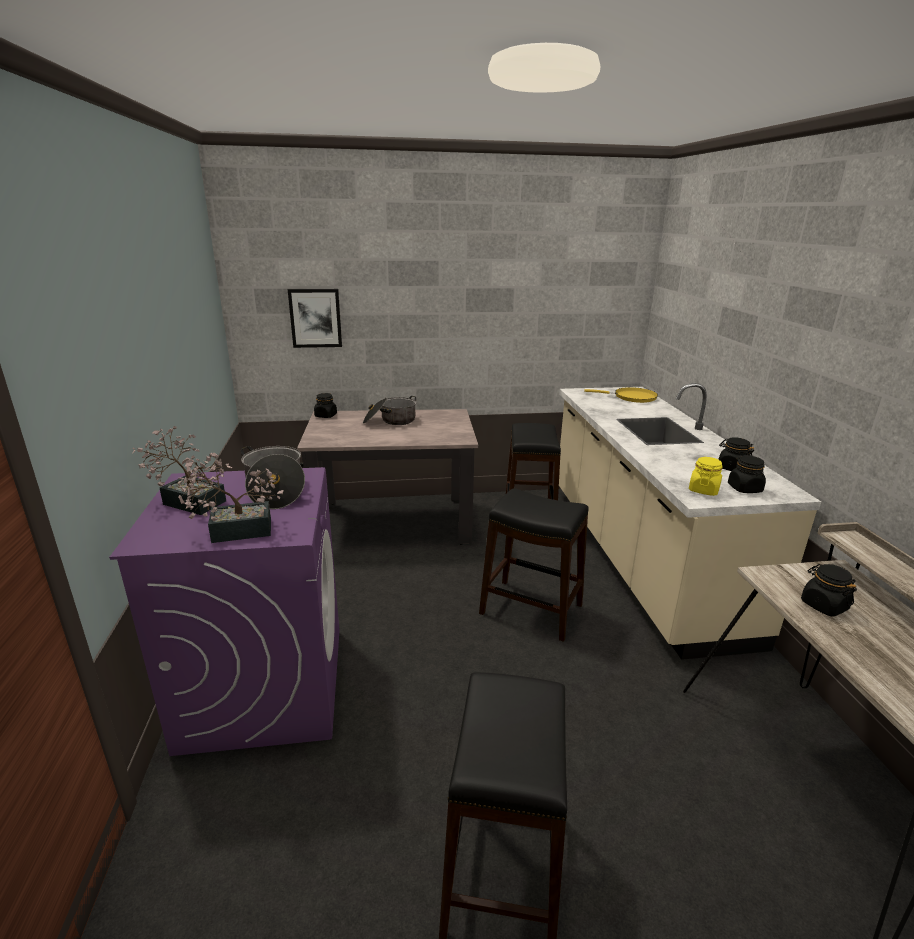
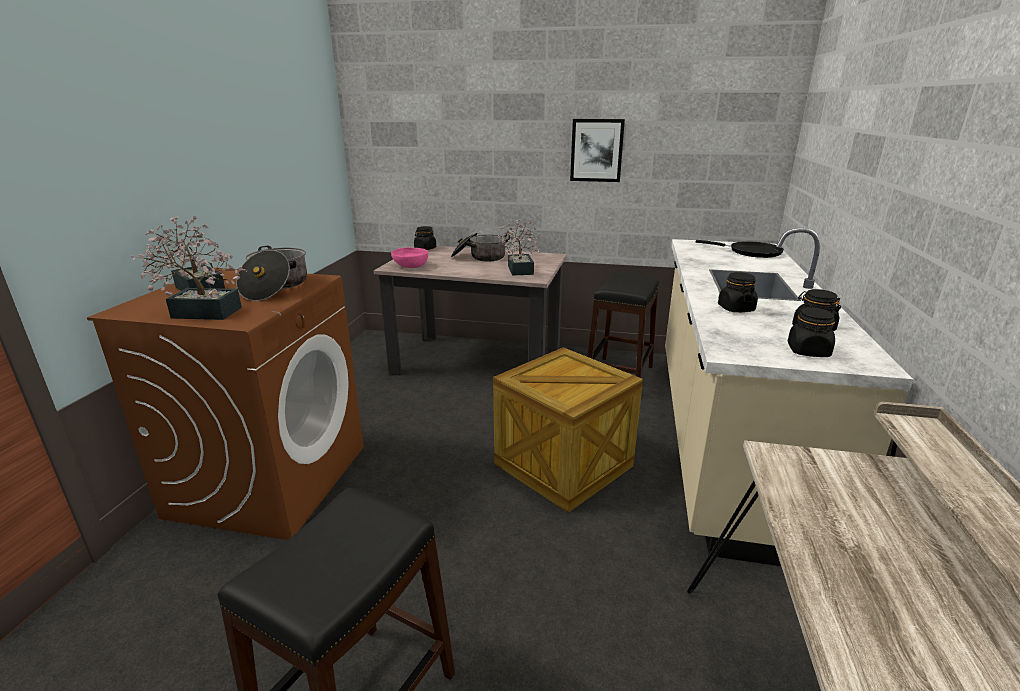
camera: 20 degrees right, 0 degrees up
purple washing machine [109,467,340,756] -> brown washing machine [87,268,364,540]
picture [288,289,342,348] -> picture moved to [570,119,625,182]
black stool [479,488,589,642] -> crate [493,347,643,513]
yellow frying pan [584,387,658,403] -> black frying pan [696,240,784,258]
yellow jar [689,457,723,496] -> none
black jar [801,564,857,617] -> black jar moved to [718,272,758,312]
none -> pink bowl [391,247,428,268]
none -> potted plant [498,219,540,276]

